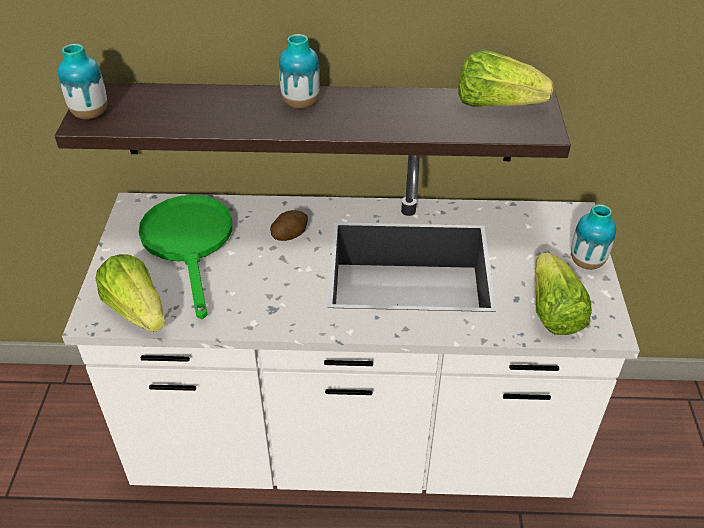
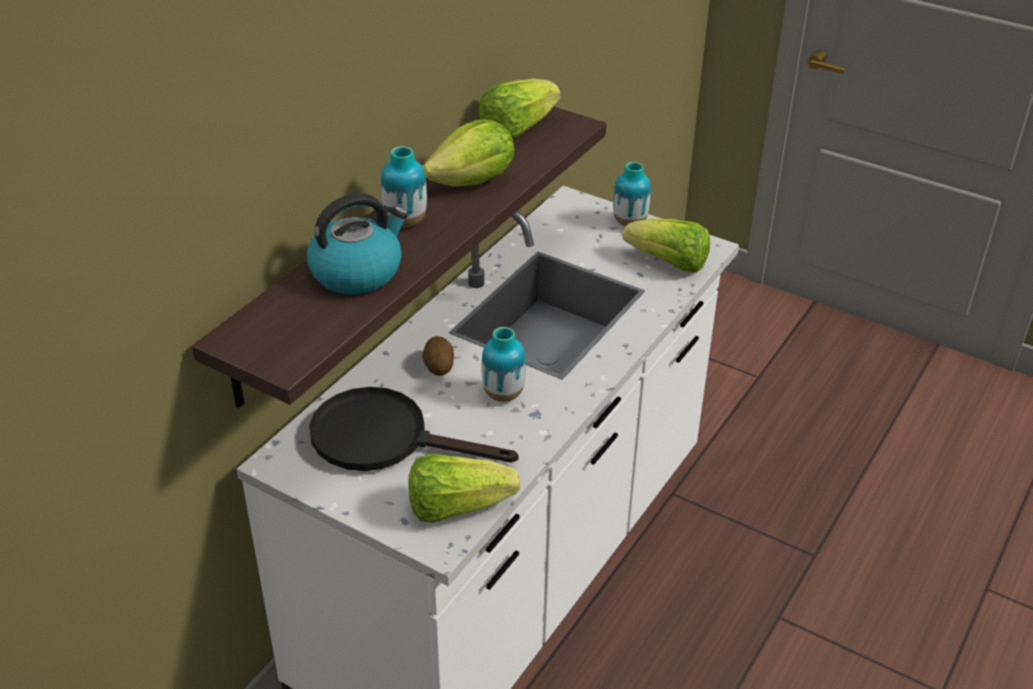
camera: 60 degrees left, 5 degrees down
vase [58,43,107,119] -> vase moved to [482,327,526,402]
green frying pan [139,195,232,319] -> black frying pan [309,387,518,471]
none -> kettle [307,193,408,294]
none -> lettuce [422,119,514,187]

